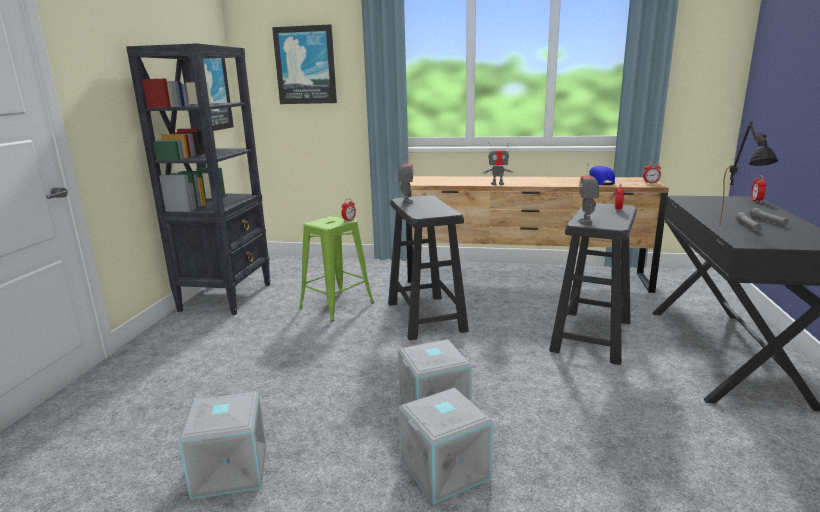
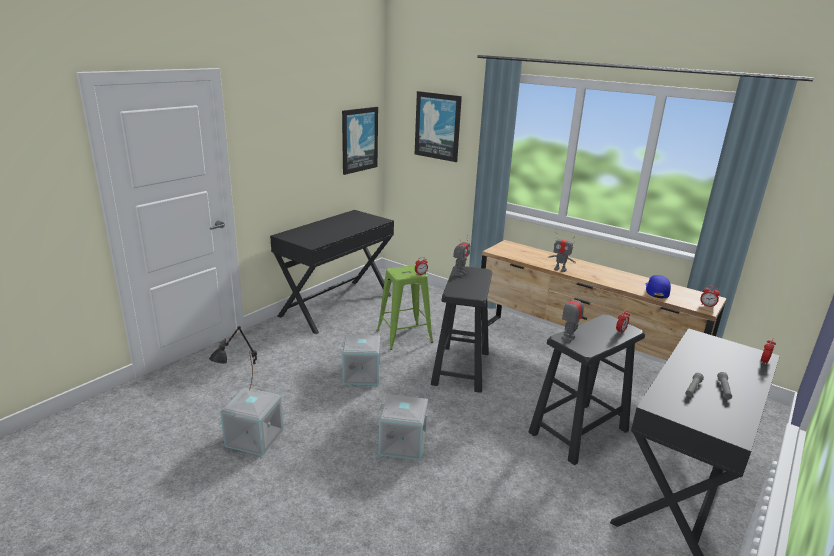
camera: 25 degrees right, 5 degrees up
black bookcase [126,43,270,315] -> black desk [270,210,394,334]
grey storage box [399,388,493,504] -> grey storage box moved to [341,335,382,385]
black table lamp [719,121,778,226] -> black table lamp moved to [209,326,257,390]

